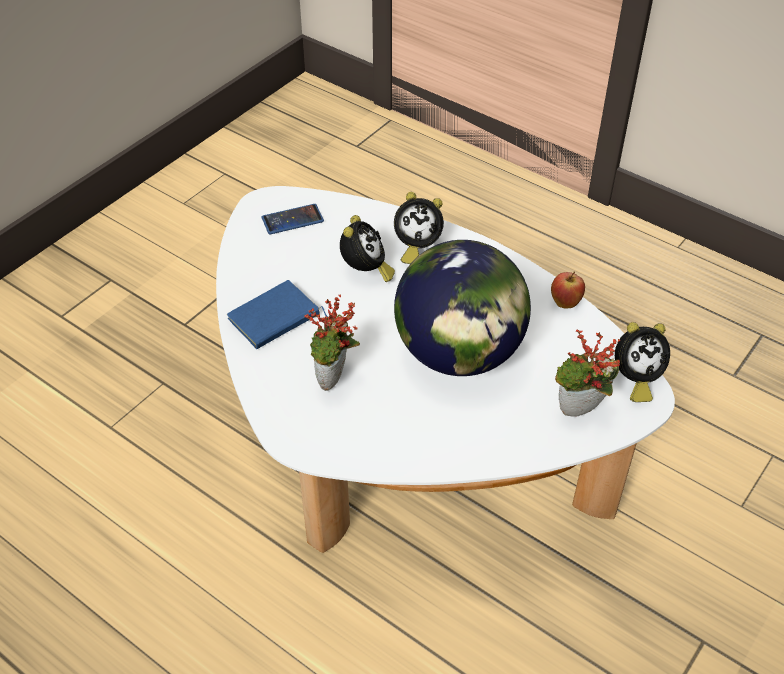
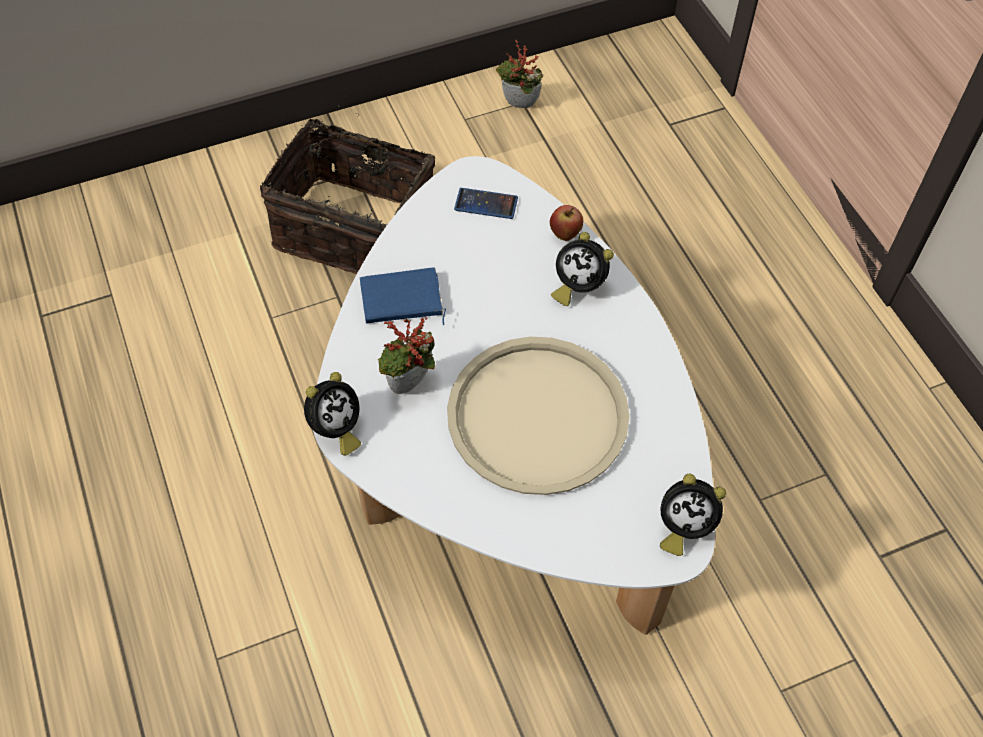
camera: 30 degrees right, 10 degrees up
alarm clock [340,215,395,282] -> alarm clock moved to [304,372,361,456]
globe [394,240,531,376] -> beige tray [447,337,630,495]
apple [551,271,585,308] -> apple moved to [550,205,583,241]
potted plant [555,329,620,417] -> potted plant moved to [496,40,543,108]
none -> basket [260,105,435,274]

